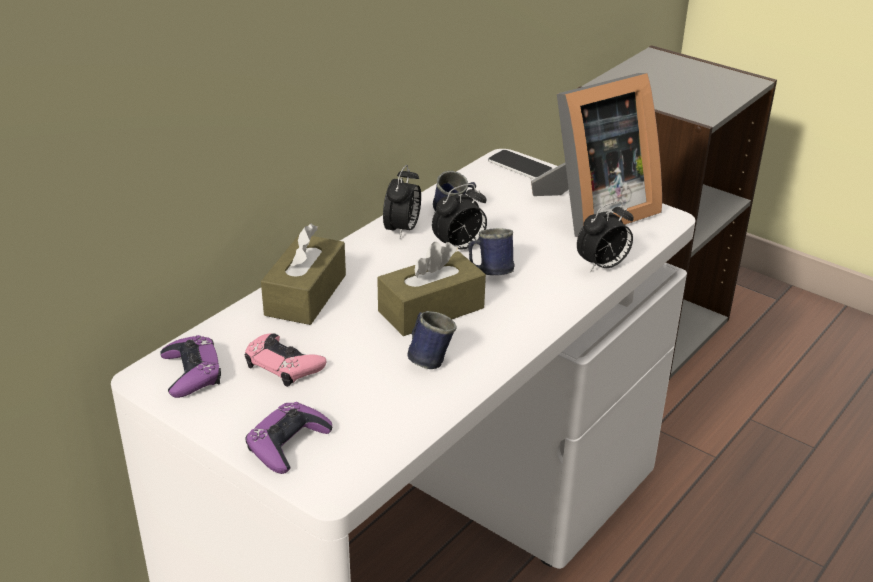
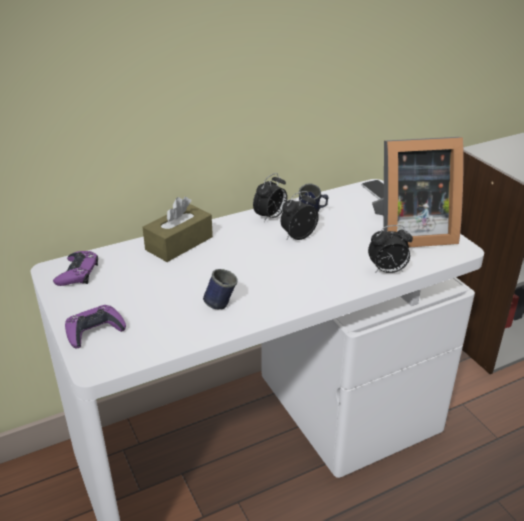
camera: 25 degrees right, 0 degrees up
pink game controller [245,333,326,387] -> none
brown tissue box [377,242,486,336] -> none
alarm clock [432,184,487,249] -> alarm clock turned 150 degrees clockwise [281,191,319,240]
blue mug [468,228,515,275] -> none

